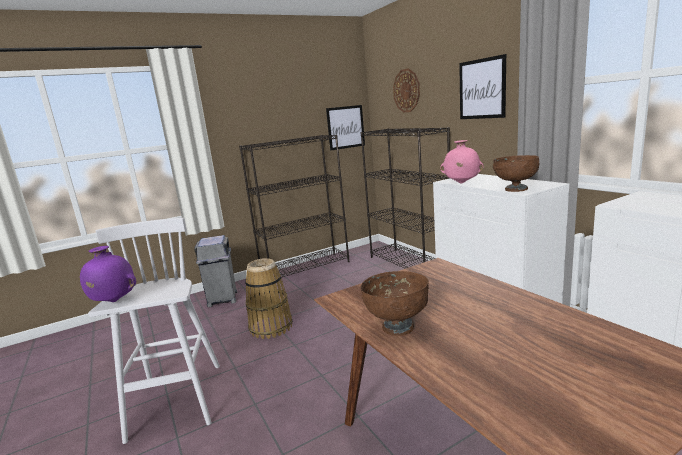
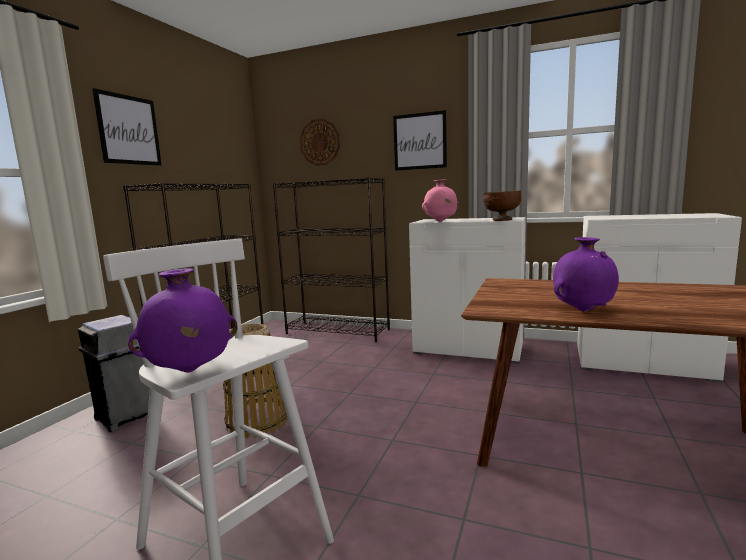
camera: 40 degrees left, 5 degrees down
picture [326,105,365,150] -> picture moved to [93,88,162,166]
brown bowl [360,271,429,336] -> purple vase [553,237,619,312]

